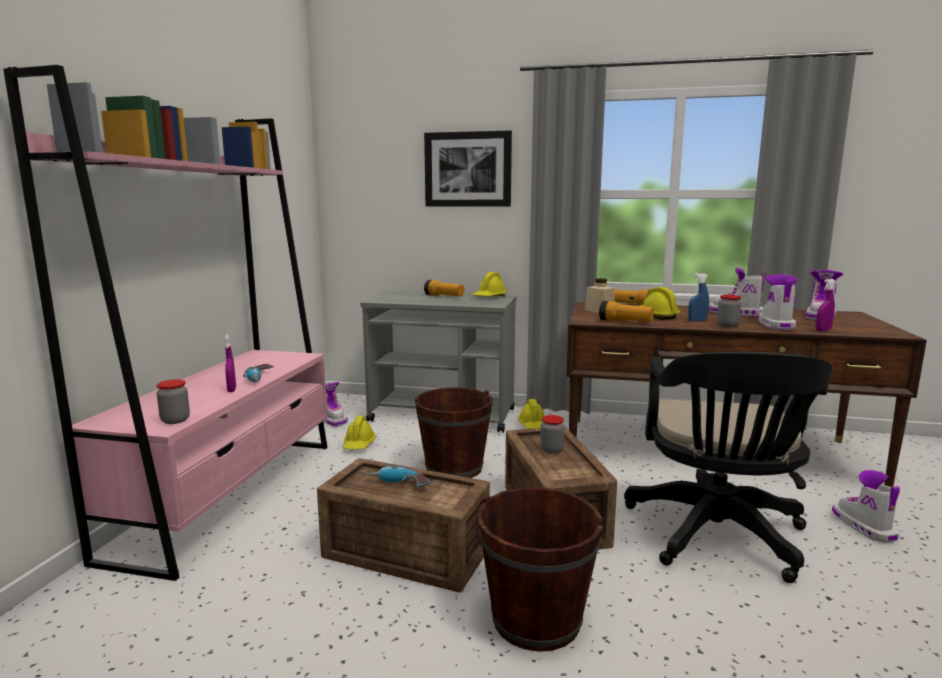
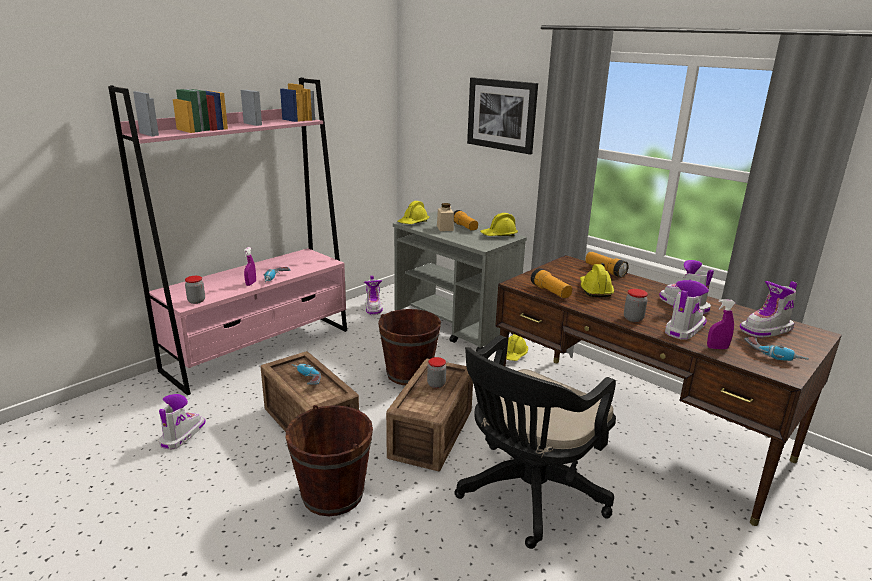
camera: 30 degrees right, 10 degrees up
yellow hard hat [343,416,375,450] -> yellow hard hat moved to [398,201,429,224]
beige jar [585,278,615,313] -> beige jar moved to [437,203,454,231]
blue spray bottle [688,273,709,321] -> none
boot [832,470,900,543] -> boot moved to [159,394,206,450]
none -> power drill [744,337,809,361]

